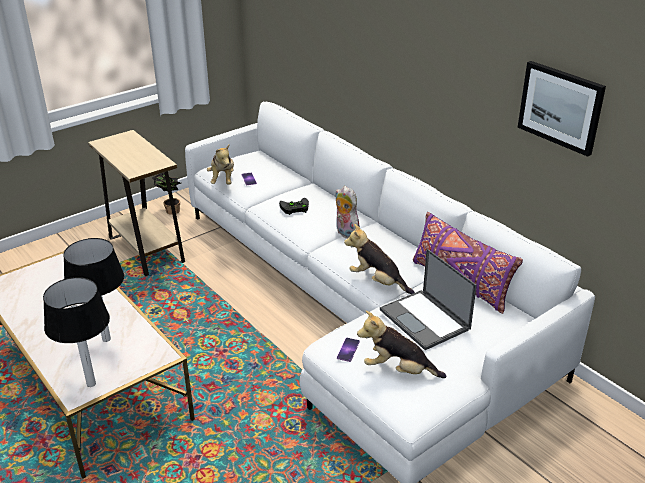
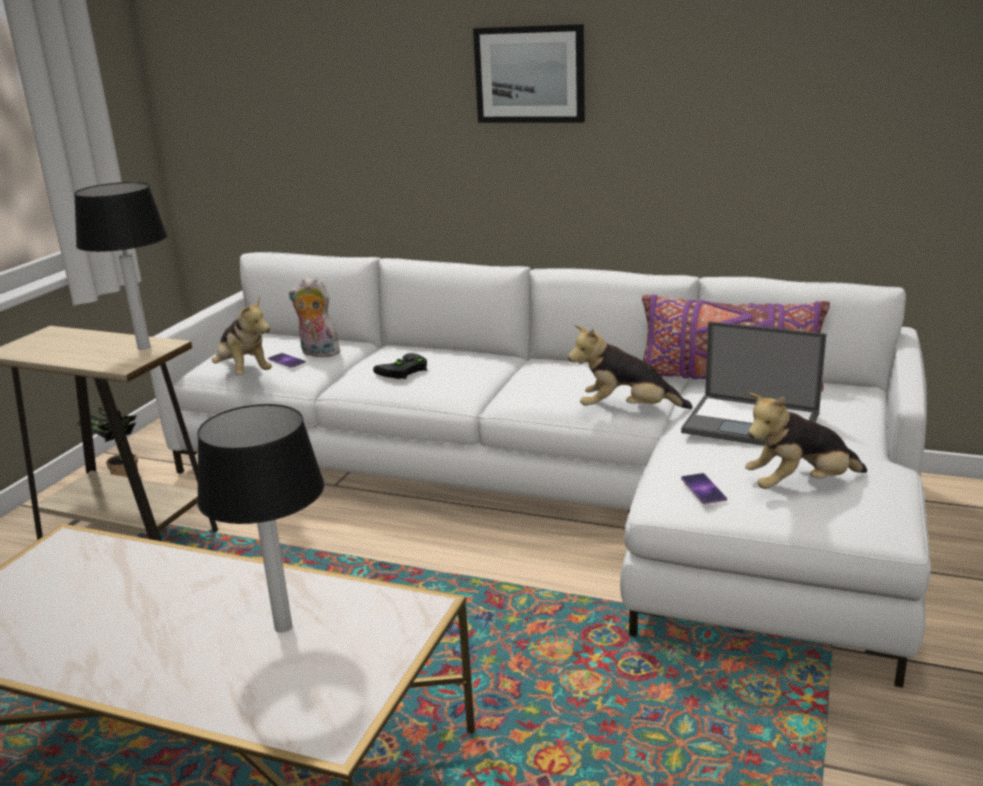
camera: 30 degrees left, 10 degrees down
table lamp [43,277,110,387] -> table lamp moved to [74,182,168,350]
plush toy [335,186,360,239] -> plush toy moved to [289,277,345,357]
picture [518,61,606,157] -> picture moved to [473,24,585,123]

